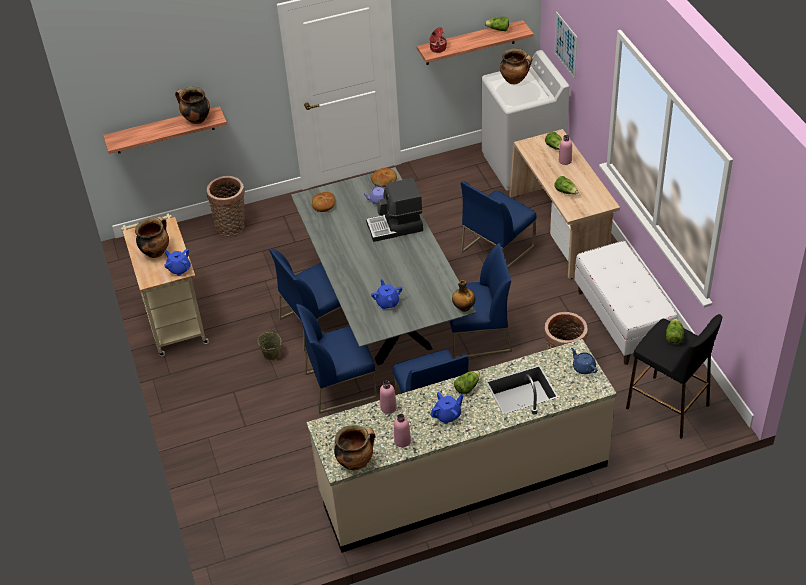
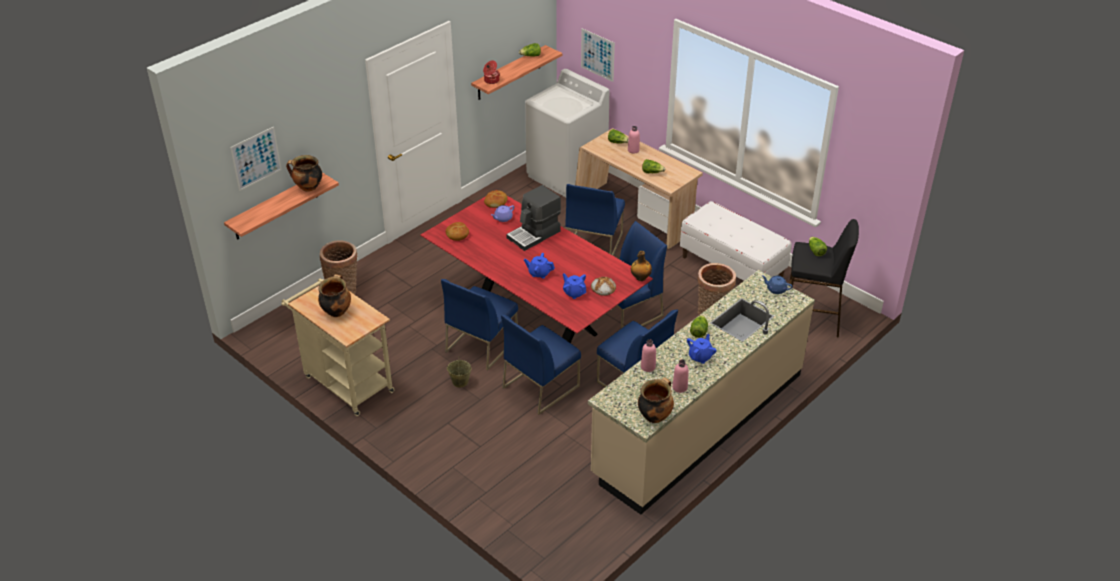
camera: 30 degrees left, 5 degrees down
blue teapot [164,249,191,276] -> blue teapot moved to [524,253,555,279]
grey dining table [291,167,476,365] -> red dining table [420,196,653,343]
cooking pot [500,48,532,84] -> none
none -> picture [230,127,282,191]
none -> bread [591,277,616,296]

